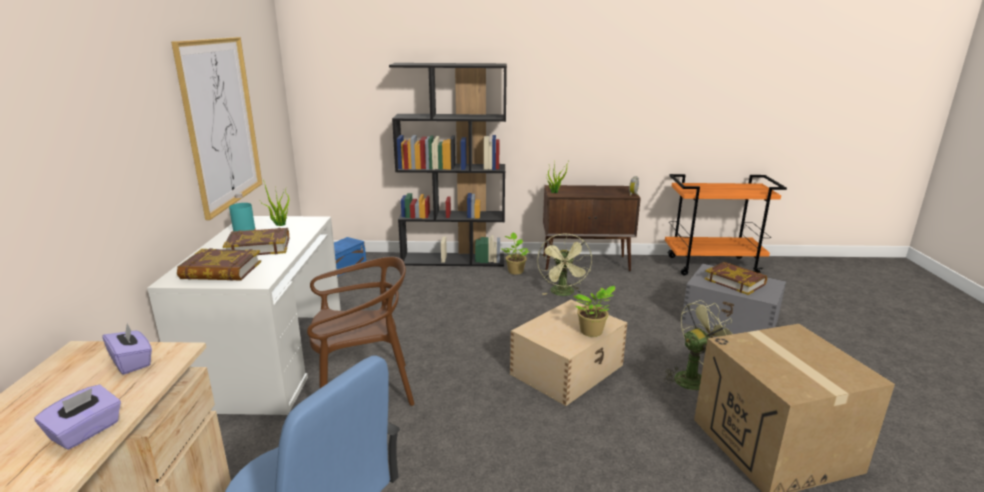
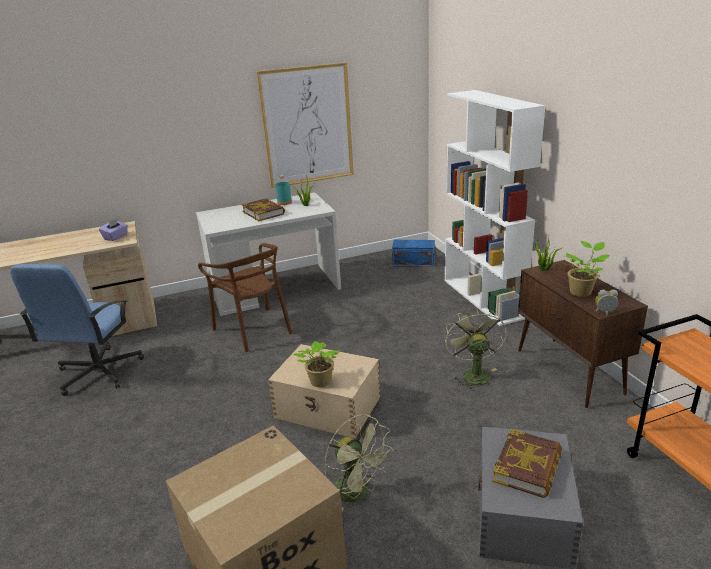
camera: 70 degrees right, 5 degrees up
purple tissue box [35,385,121,450] -> none
book [177,248,261,281] -> none
black bookcase [389,63,507,267] -> white bookcase [445,90,546,326]
potted plant [500,232,530,275] -> potted plant moved to [565,241,610,297]
green fan [537,233,592,296] -> green fan turned 105 degrees clockwise [445,308,506,391]

